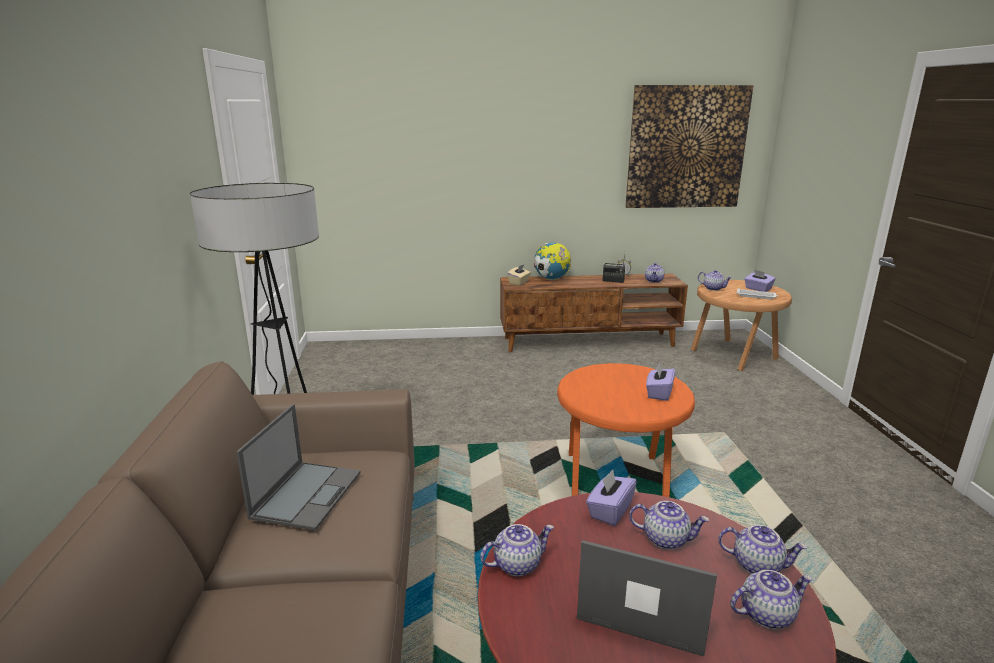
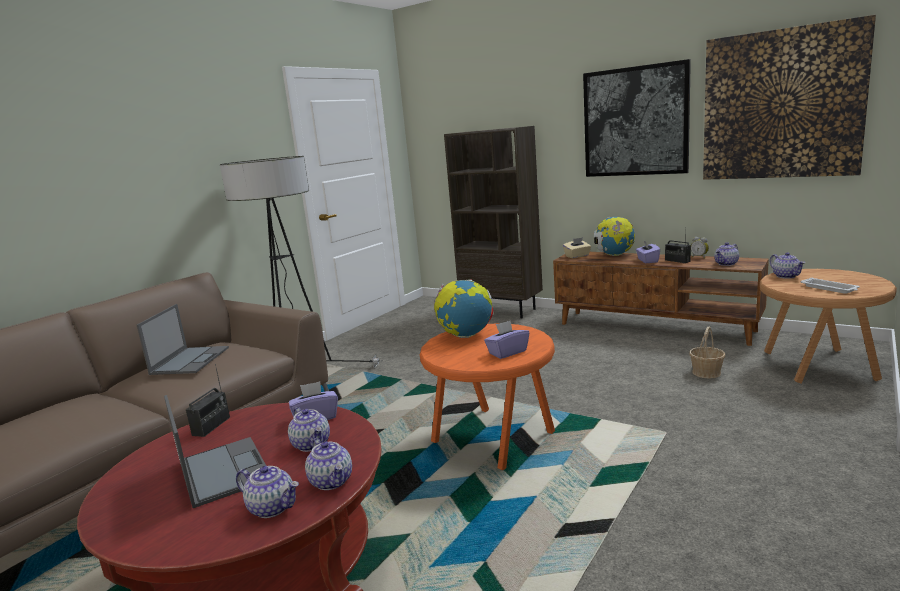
camera: 40 degrees right, 5 degrees down
laptop [236,404,361,530] -> laptop turned 45 degrees counterclockwise [137,304,229,375]
teapot [480,524,554,576] -> radio [186,364,230,437]
purple tissue box [744,270,775,292] -> purple tissue box moved to [636,241,660,263]
none -> globe [434,279,494,338]
none -> brown bookcase [444,126,543,318]
none -> picture [583,59,691,177]
none -> basket [689,327,725,379]

